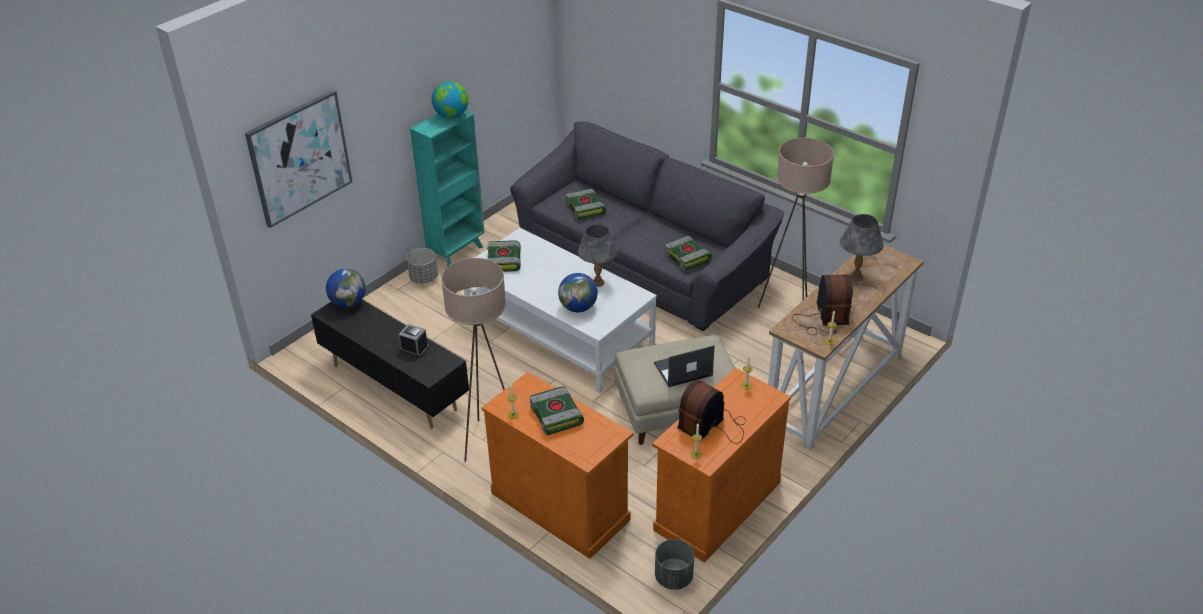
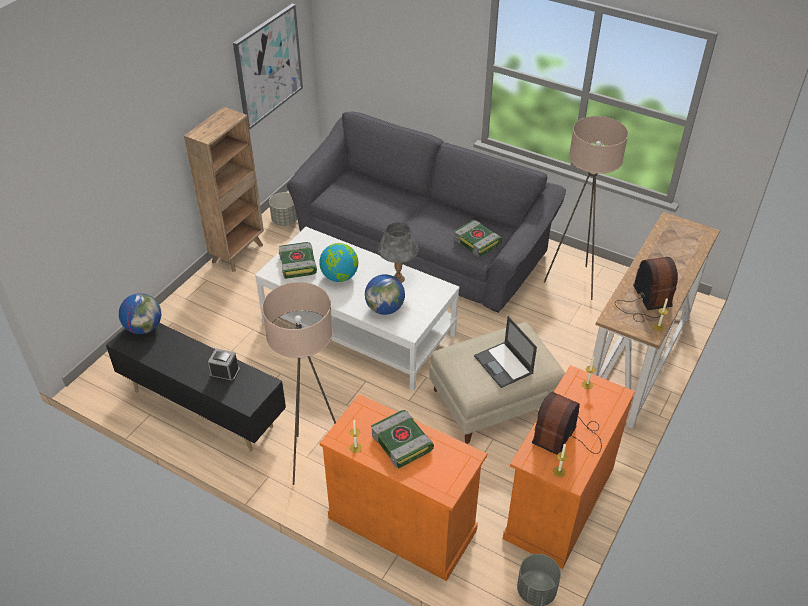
camera: 10 degrees left, 5 degrees up
picture [245,90,352,228] -> picture moved to [233,4,303,130]
grey planter [406,248,438,284] -> grey planter moved to [269,192,297,226]
turquoise bookcase [410,111,485,267] -> brown bookcase [184,107,264,272]
globe [432,81,469,119] -> globe moved to [319,243,358,282]
book [566,188,606,220] -> none
laptop [654,345,715,387] -> laptop turned 90 degrees counterclockwise [474,316,537,388]
grey table lamp [840,214,884,281] -> none

